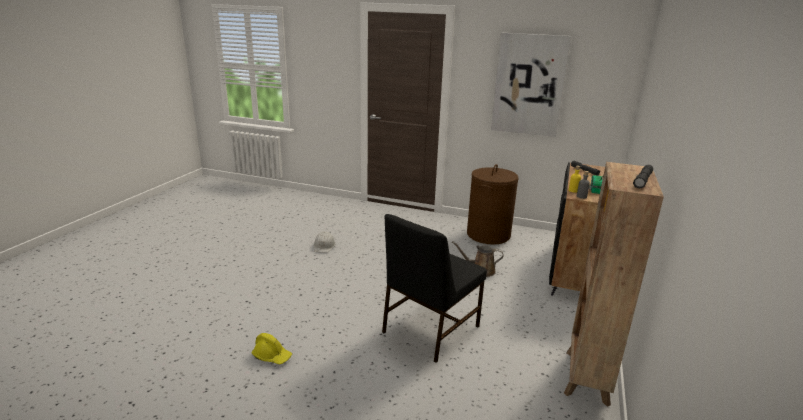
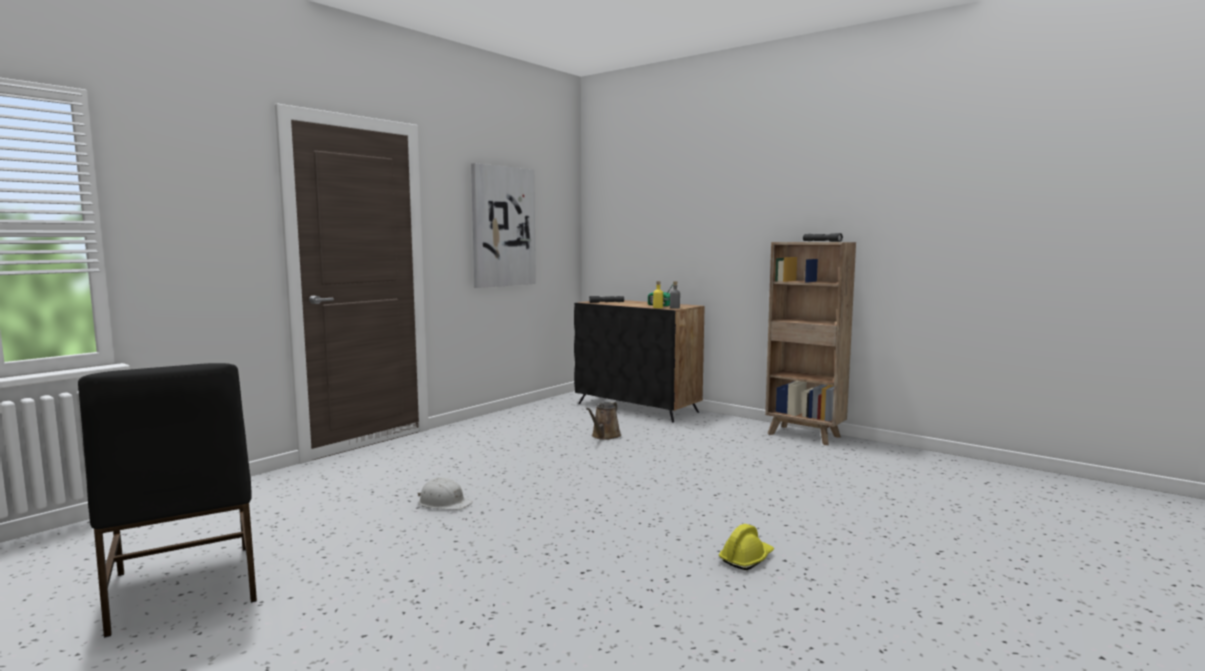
camera: 70 degrees left, 15 degrees down
black chair [382,214,487,363] -> black chair moved to [78,363,257,638]
brown laundry basket [467,164,519,244] -> none

